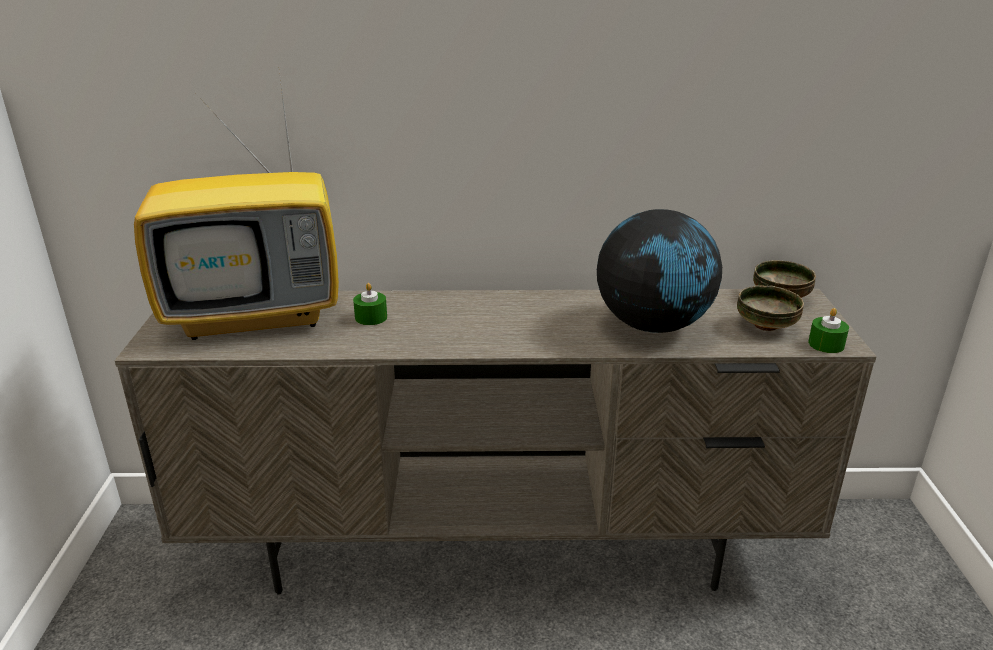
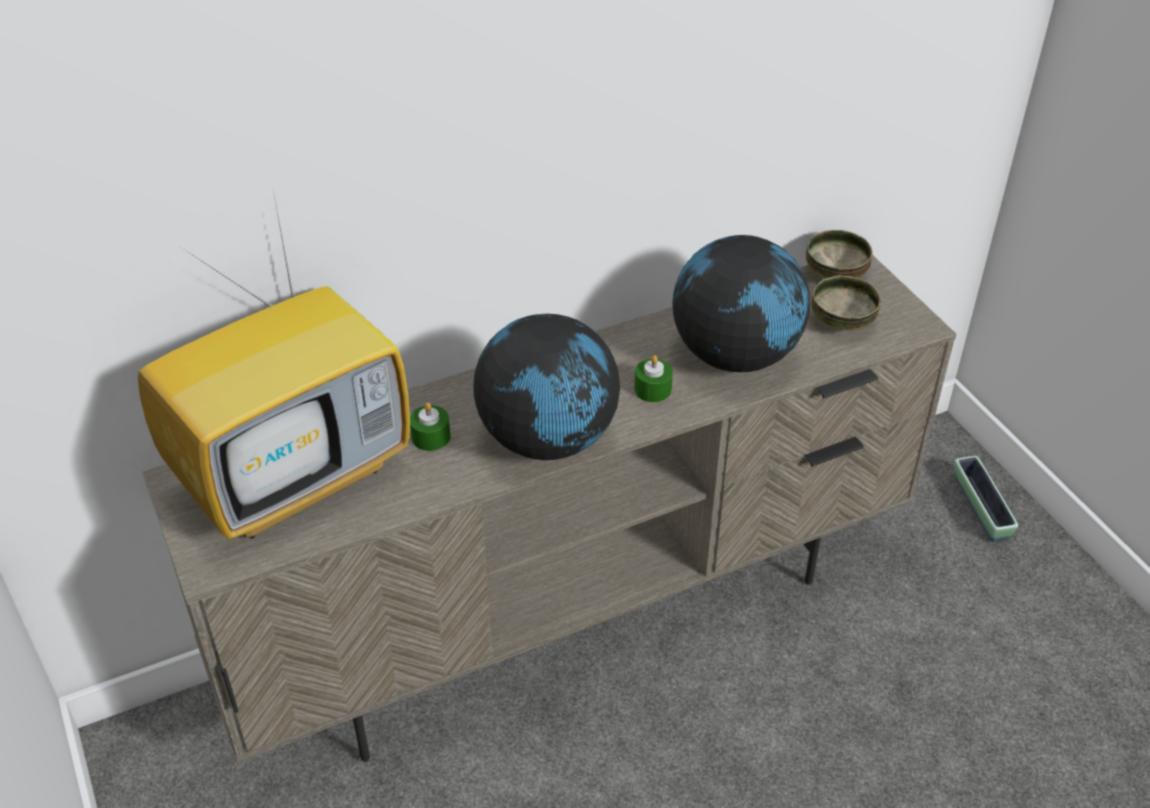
camera: 25 degrees left, 15 degrees up
green candle [808,308,849,353] -> green candle moved to [634,355,673,402]
none -> globe [473,314,620,460]
none -> planter [955,456,1018,542]

